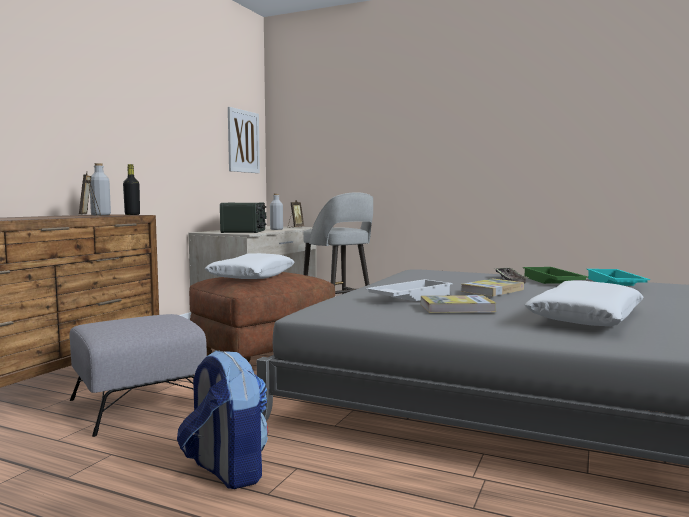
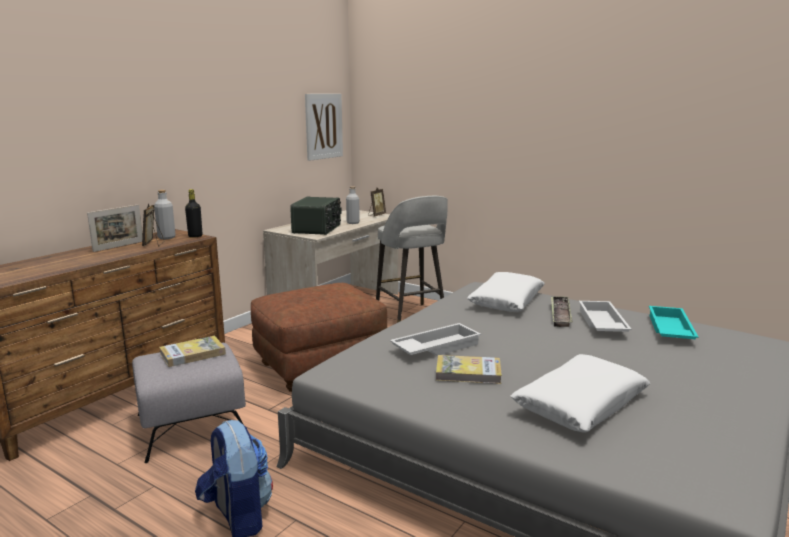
camera: 10 degrees right, 10 degrees up
white pillow [205,253,295,279] -> white pillow moved to [467,272,545,312]
book [461,278,524,296] -> book moved to [159,336,226,367]
green tray [523,267,589,284] -> white tray [579,301,632,332]
none -> picture frame [87,204,143,252]

